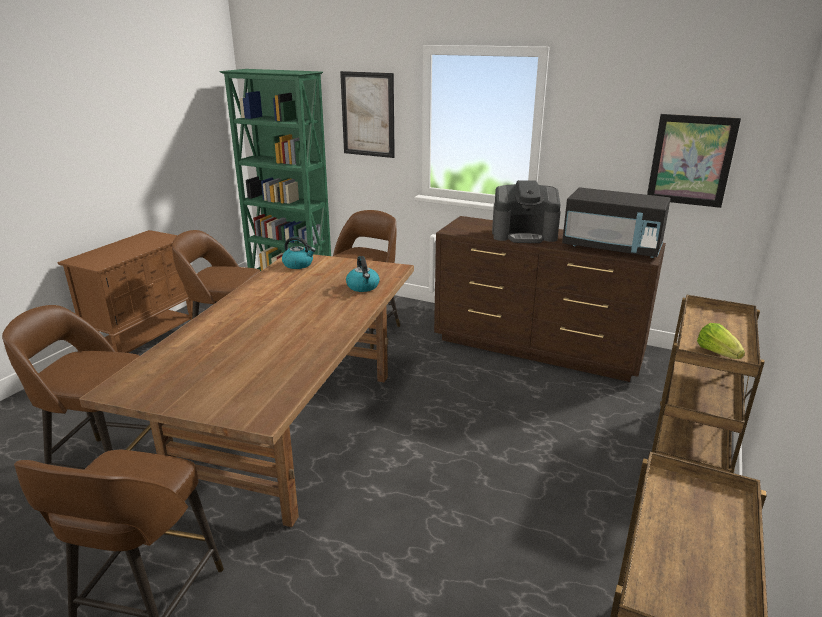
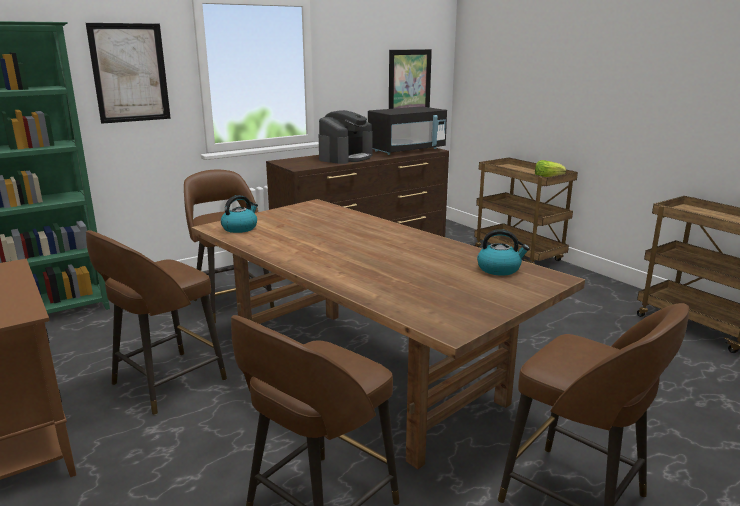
camera: 60 degrees left, 5 degrees down
kettle [346,256,380,292] -> kettle moved to [477,229,530,276]

